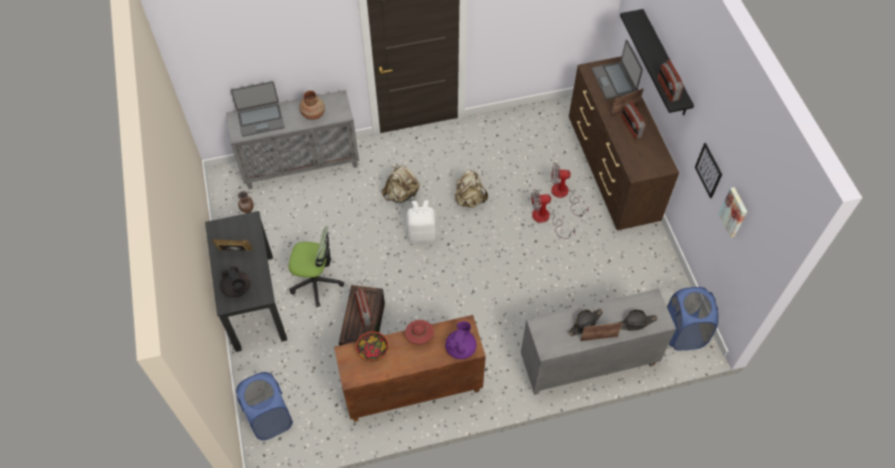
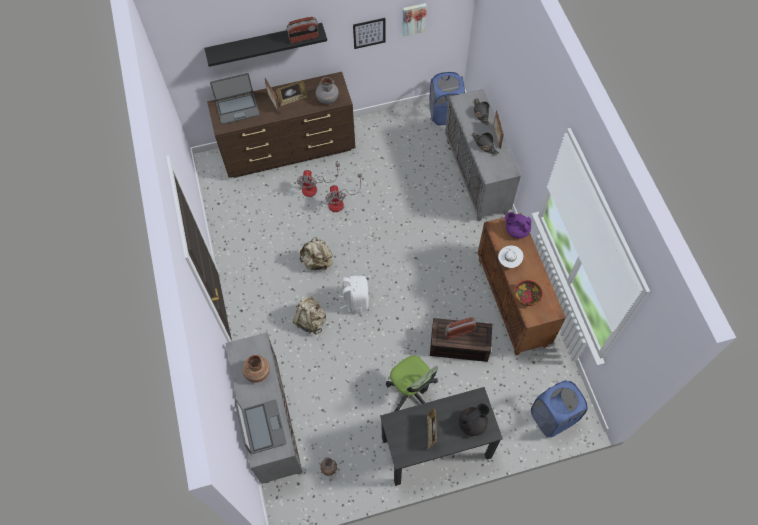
camera: 90 degrees left, 5 degrees up
office chair [289,226,344,307] -> office chair turned 135 degrees clockwise [386,356,438,412]
red hat [405,320,434,344] -> white hat [498,246,523,268]
radio [622,102,646,139] -> picture frame [276,80,307,106]
none -> grey vase [316,77,339,104]

